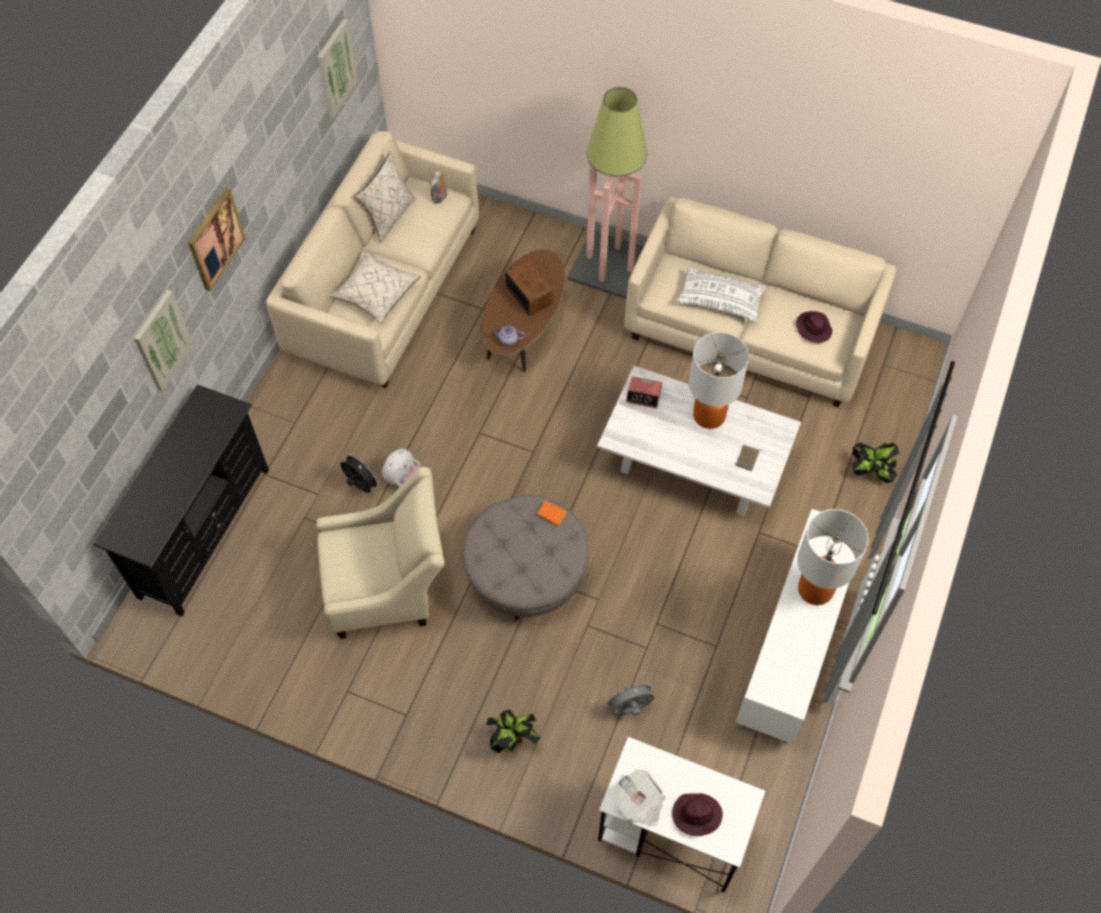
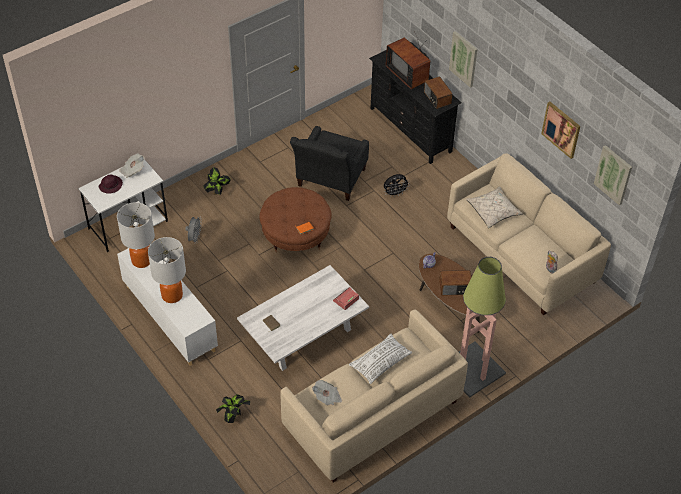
camera: 120 degrees right, 10 degrees down
picture [188,188,246,291] -> picture moved to [541,102,580,159]
beige armchair [316,466,445,639] -> black armchair [290,126,369,201]
beige pillow [356,152,416,243] -> none
plush toy [382,449,422,487] -> none
grey ottoman [462,495,589,622] -> brown ottoman [259,187,332,252]
table lamp [689,332,749,429] -> table lamp moved to [117,202,155,268]
purple hat [796,311,832,343] -> newspaper [312,380,342,405]
none -> television [386,31,430,89]
none -> radio [424,76,452,109]

